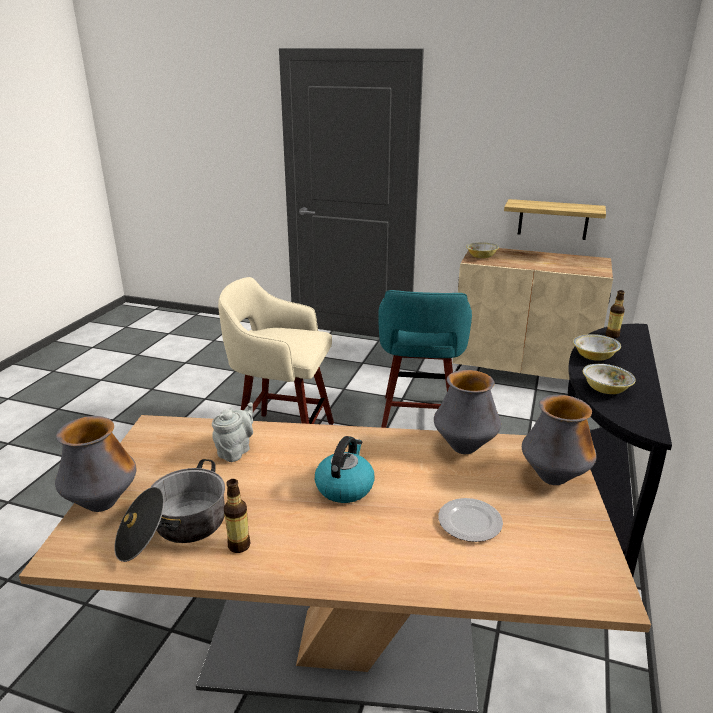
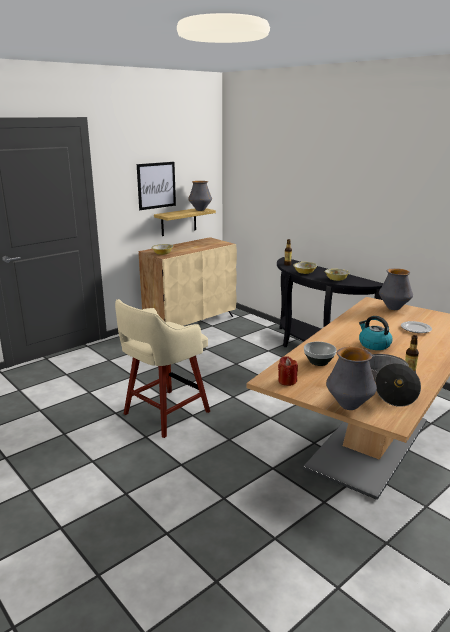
camera: 60 degrees left, 5 degrees down
grey teapot [212,403,253,462] -> bowl [304,342,337,366]
turquoise stool [378,290,472,428] -> none
vase [434,370,501,454] -> vase moved to [188,181,212,211]
none -> picture [137,162,176,210]
none -> red candle [278,356,298,386]

